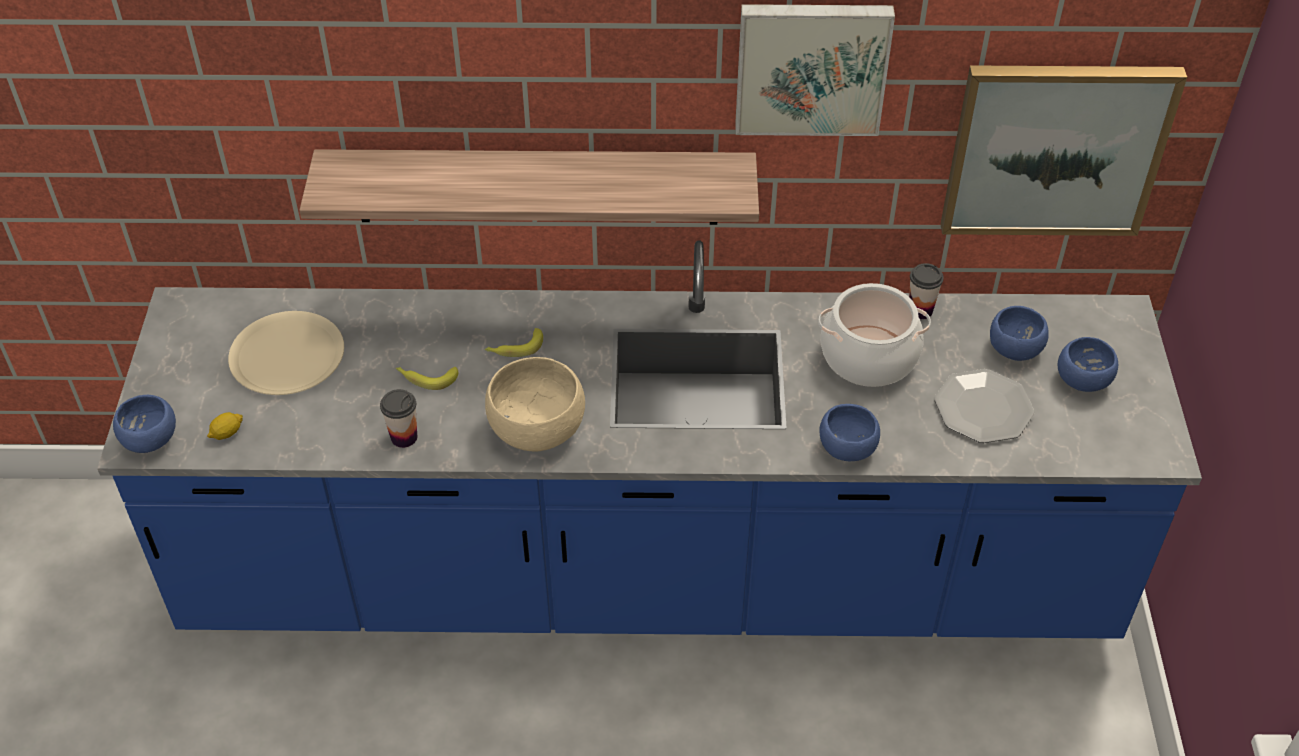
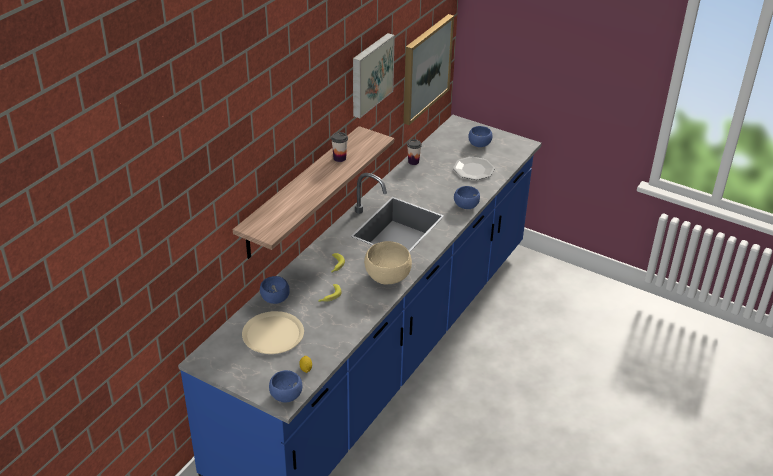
camera: 60 degrees left, 10 degrees down
cup [380,389,417,448] -> cup moved to [331,132,348,162]
cooking pot [819,283,931,387] -> none
blue bowl [990,306,1049,361] -> blue bowl moved to [260,276,290,304]

